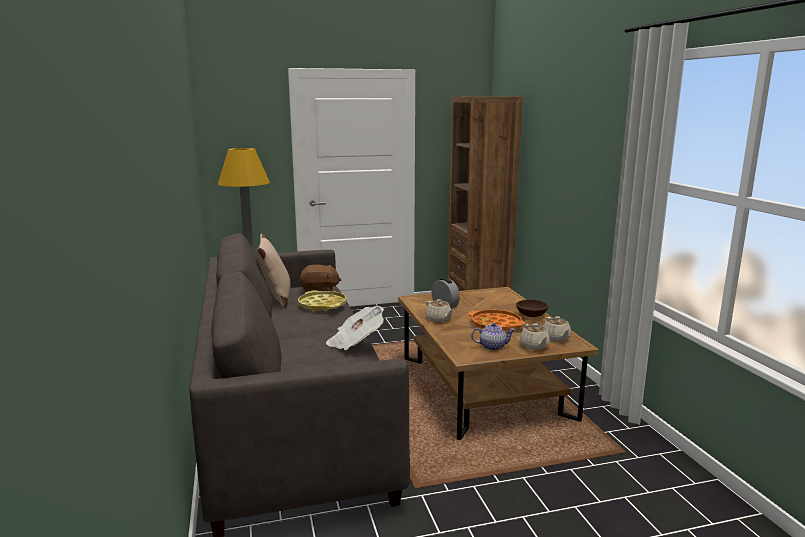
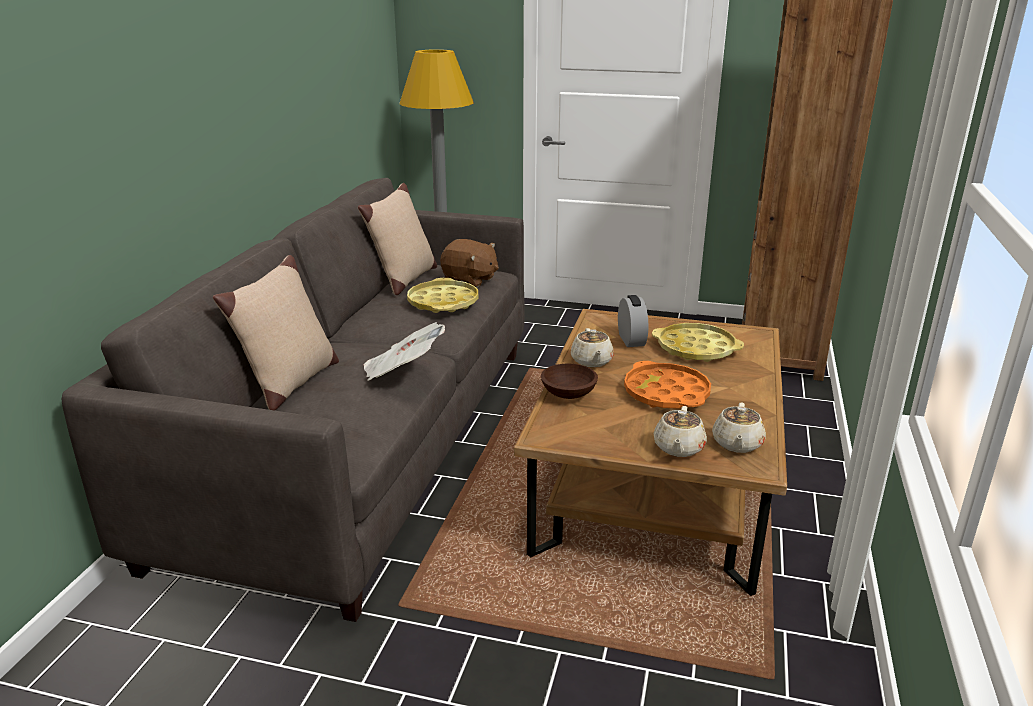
camera: 30 degrees right, 10 degrees up
teapot [471,323,515,351] -> none
brown bowl [516,300,548,317] -> brown bowl moved to [541,364,598,399]
none -> beige pillow [213,255,339,411]
none -> yellow tray [652,323,744,362]

